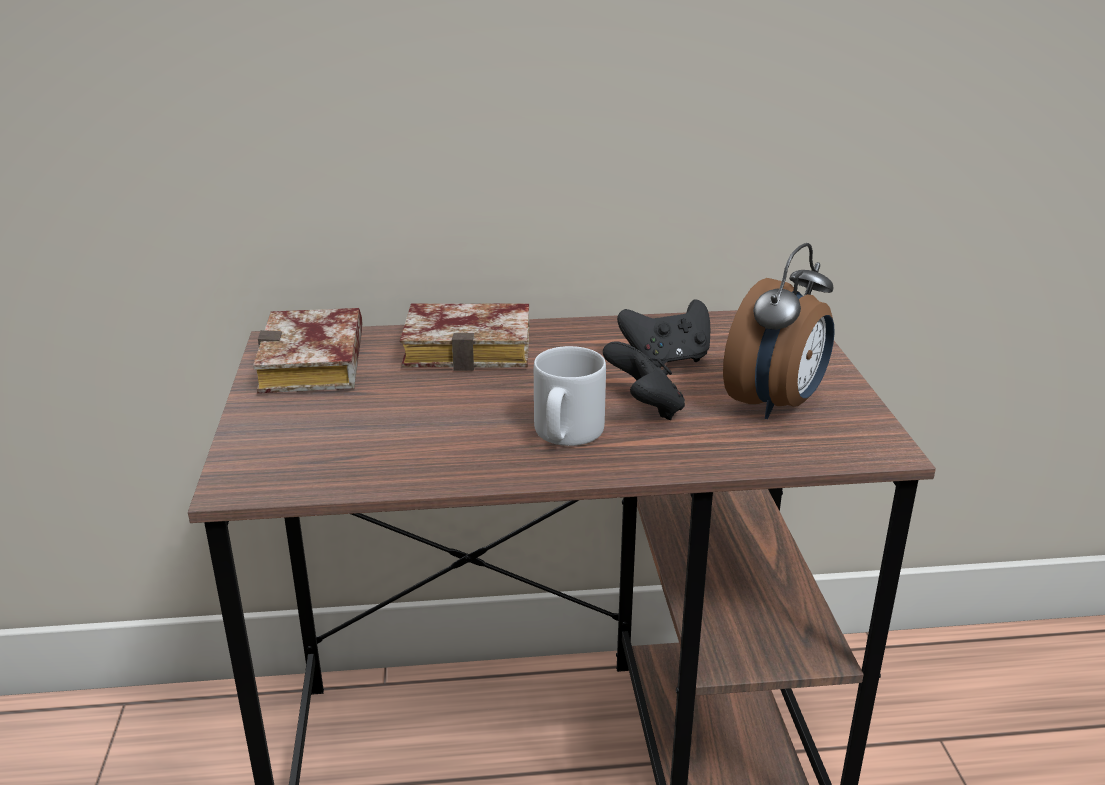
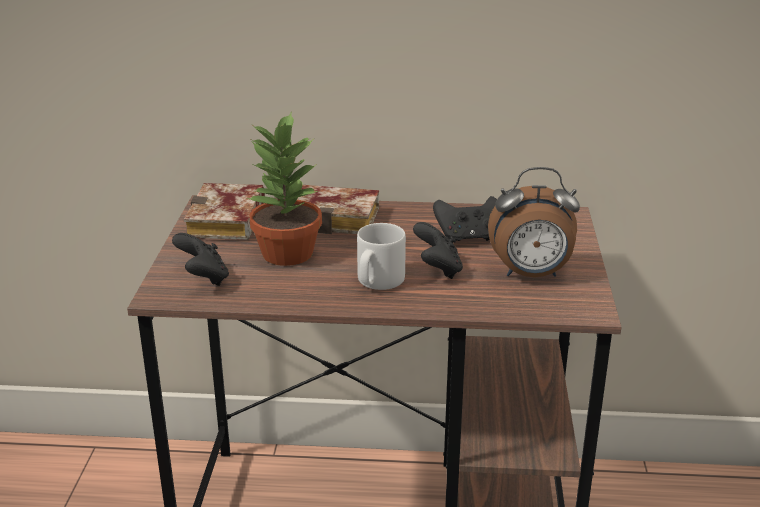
camera: 10 degrees right, 0 degrees up
alarm clock [723,243,835,419] -> alarm clock turned 45 degrees clockwise [488,167,580,277]
none -> black game controller [172,233,229,286]
none -> potted plant [247,111,322,266]

